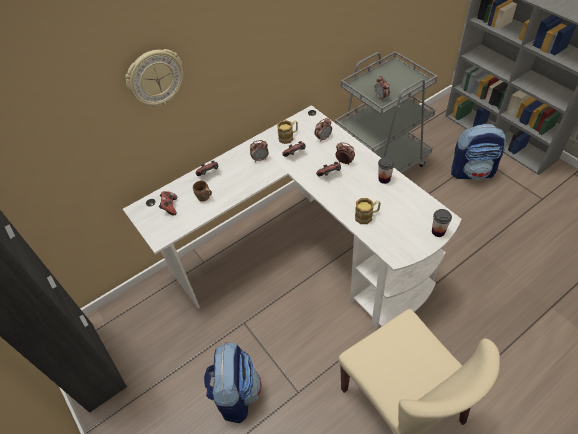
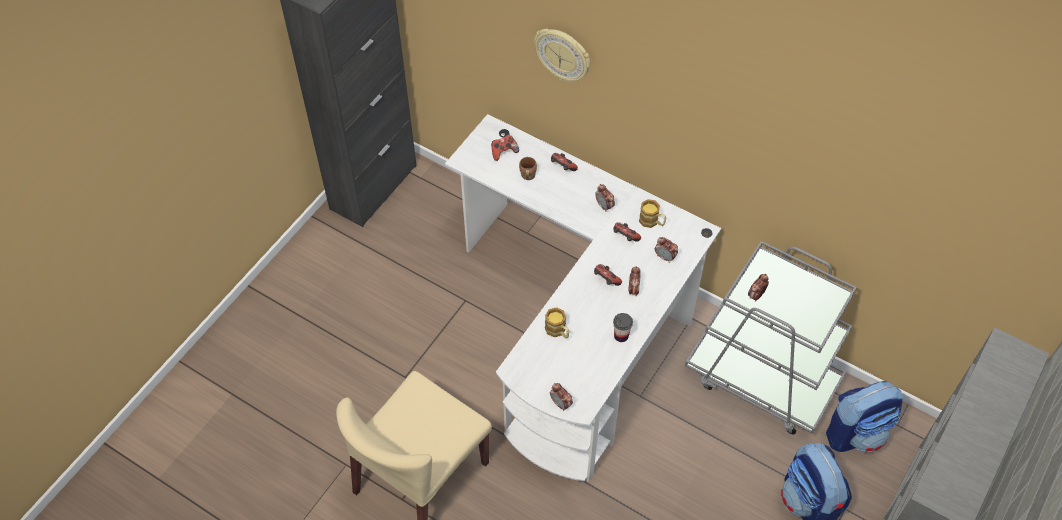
camera: 65 degrees right, 5 degrees up
backpack [204,343,261,423] -> backpack moved to [826,381,903,452]
cup [432,209,452,237] -> alarm clock [550,383,573,411]

